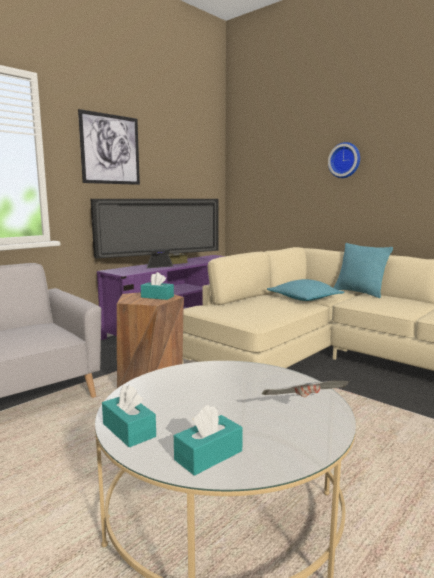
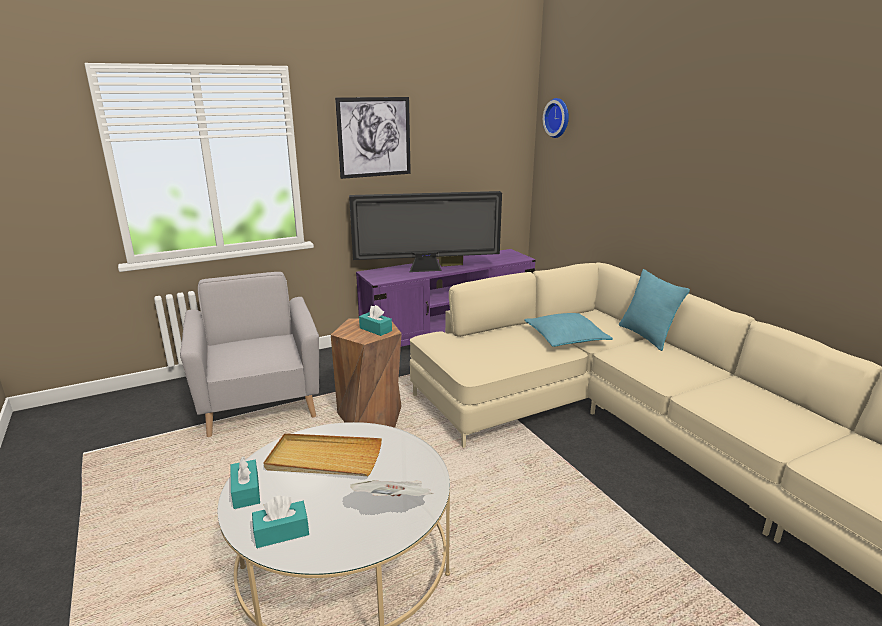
camera: 20 degrees right, 10 degrees up
wall clock [328,142,360,178] -> wall clock moved to [543,98,569,138]
none -> beige tray [264,433,382,476]

